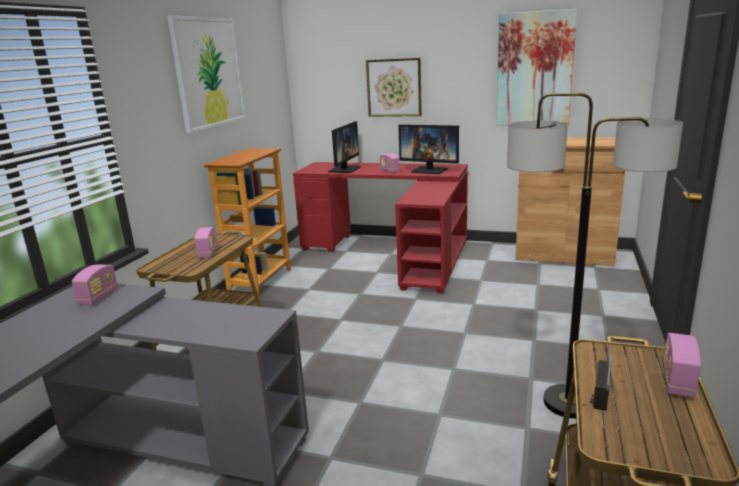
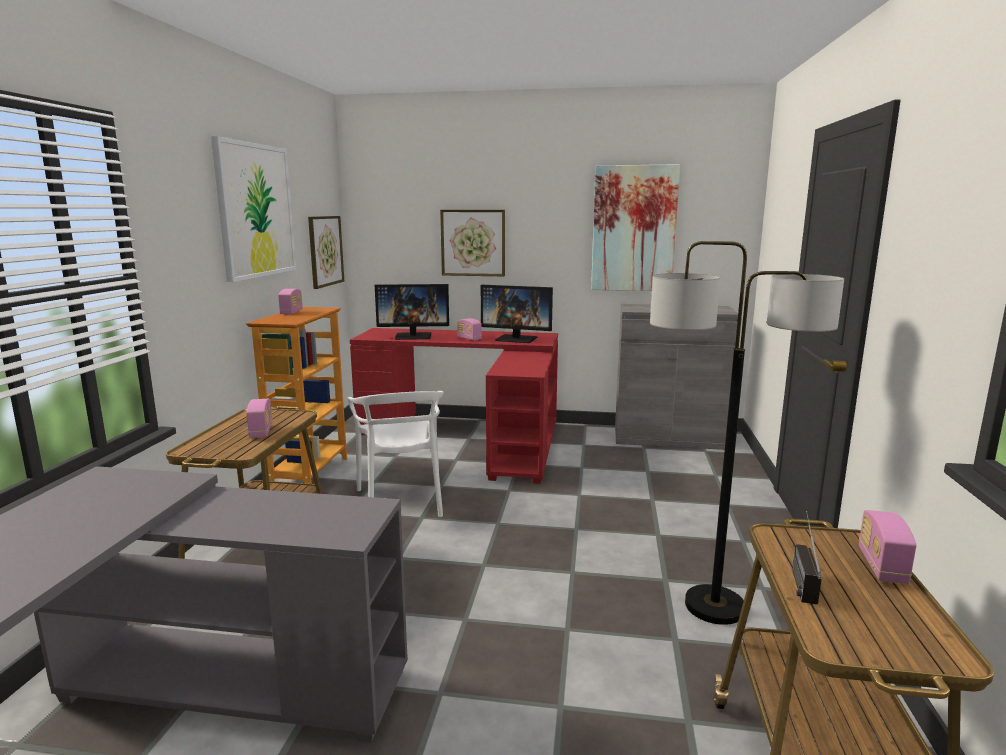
camera: 10 degrees left, 5 degrees down
radio [72,264,118,305] -> radio moved to [278,289,303,315]
monitor [328,121,361,173] -> monitor turned 75 degrees clockwise [375,284,449,340]
brown cabinet [515,137,625,266] -> grey cabinet [615,304,738,450]
none -> picture [308,216,344,289]
none -> white chair [348,391,444,517]

